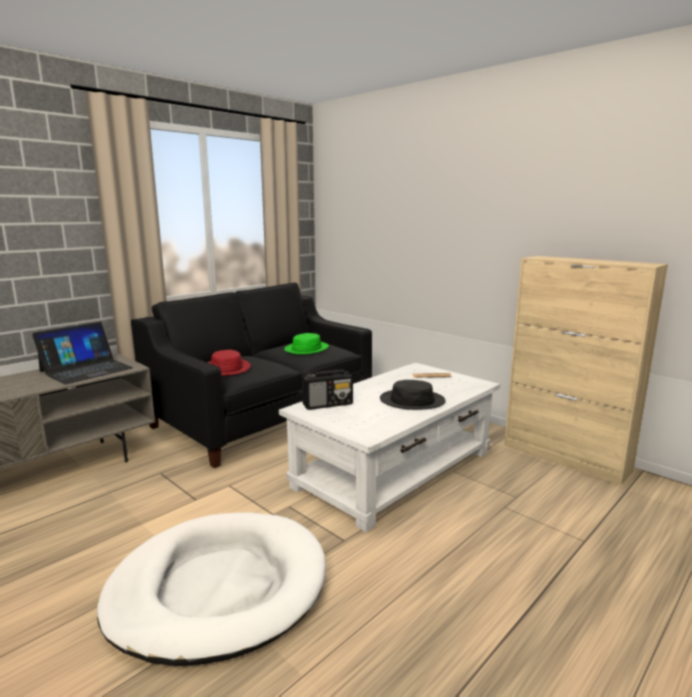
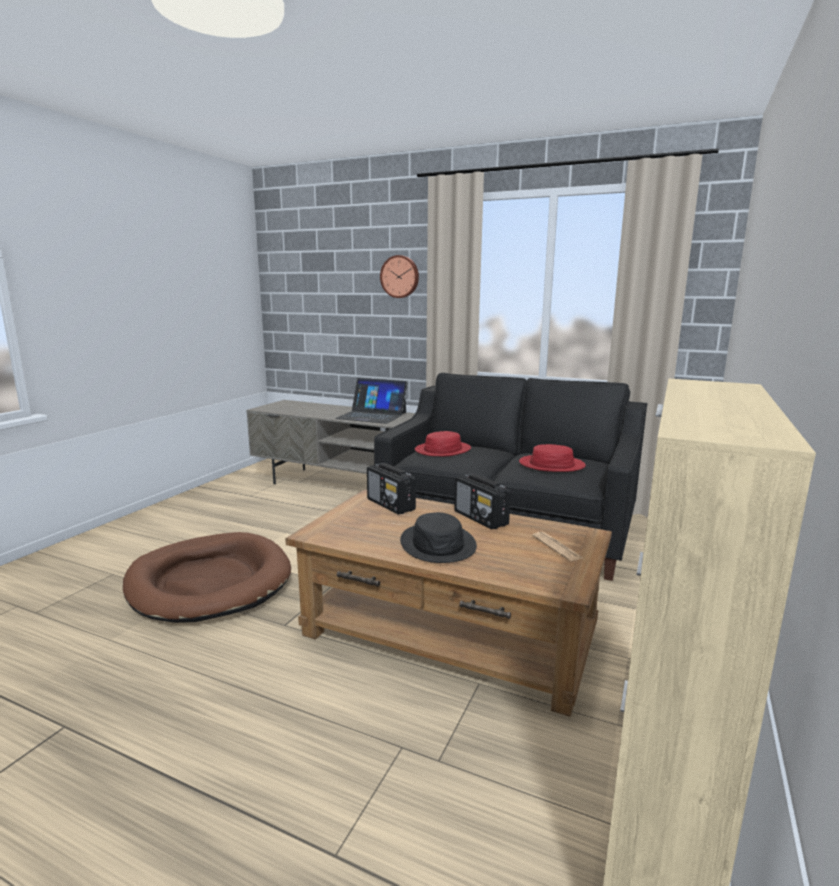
camera: 70 degrees right, 0 degrees up
white dog bed [97,512,326,666] -> brown dog bed [123,532,291,623]
white coffee table [279,363,500,532] -> brown coffee table [285,489,612,717]
green hat [284,333,329,354] -> red hat [519,444,586,472]
none -> wall clock [380,255,419,298]
none -> radio [454,474,511,529]

